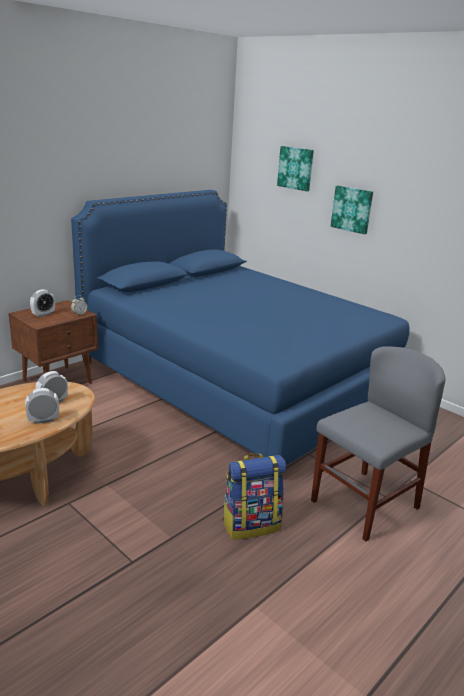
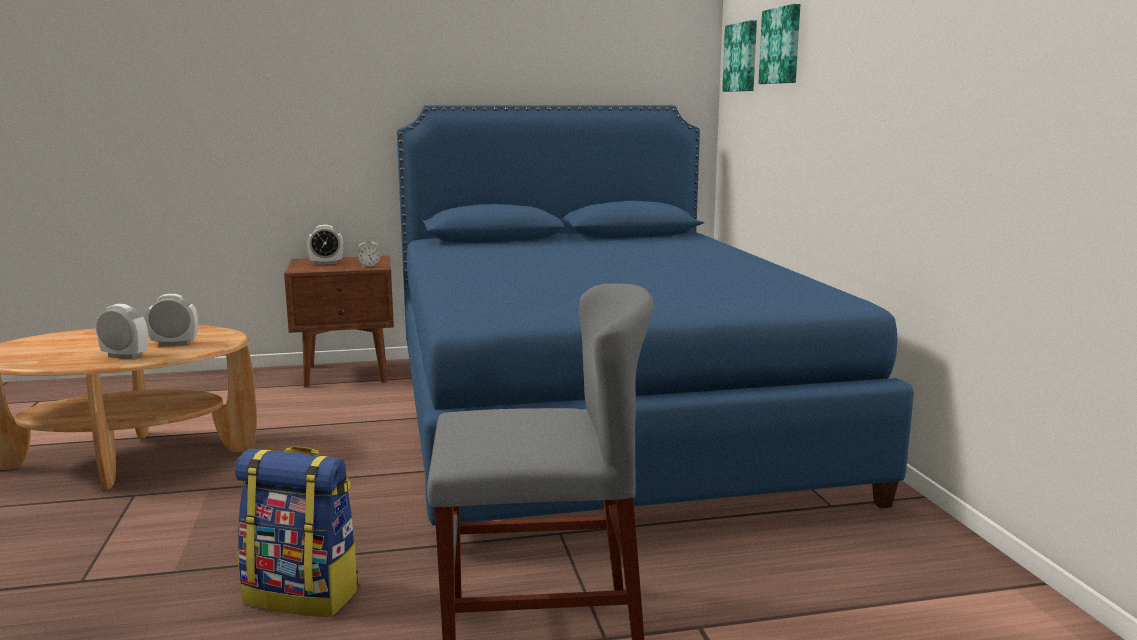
camera: 35 degrees right, 10 degrees down
picture [331,185,373,234] -> picture moved to [722,20,757,92]

